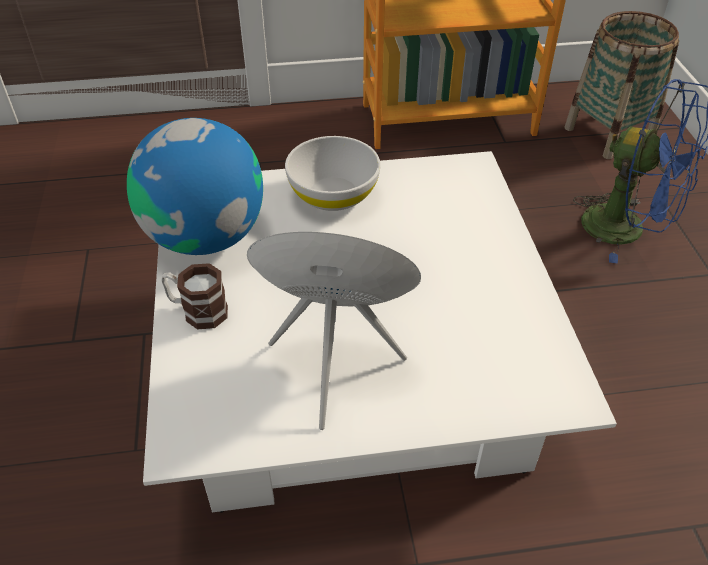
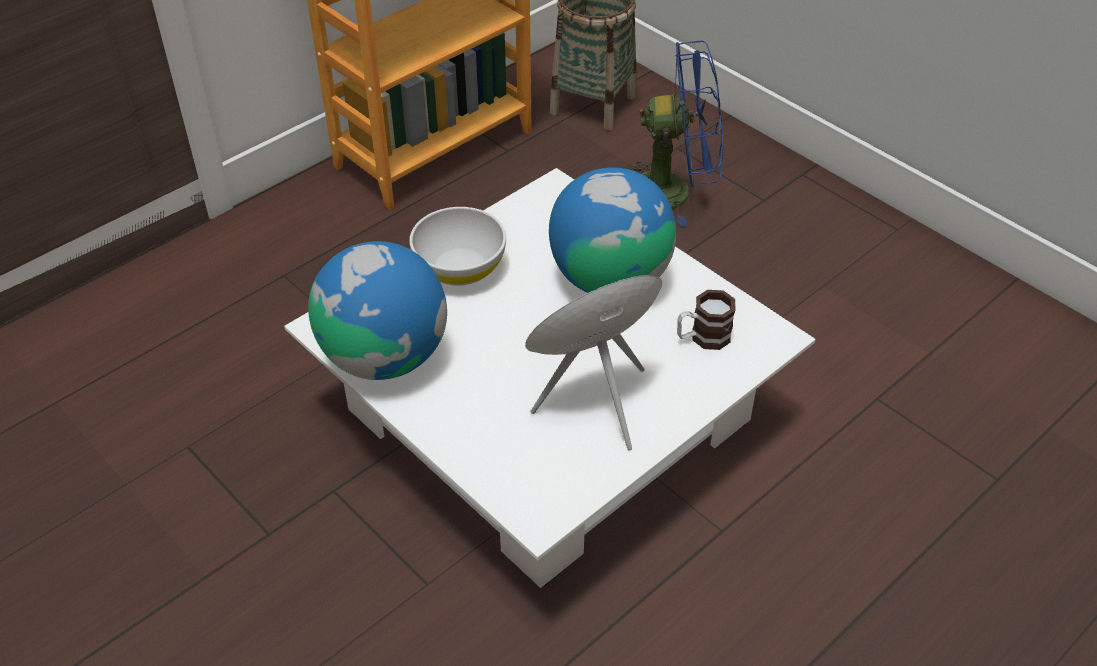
camera: 35 degrees left, 0 degrees up
mug [161,263,228,329] -> mug moved to [677,290,736,350]
none -> globe [549,167,676,293]

